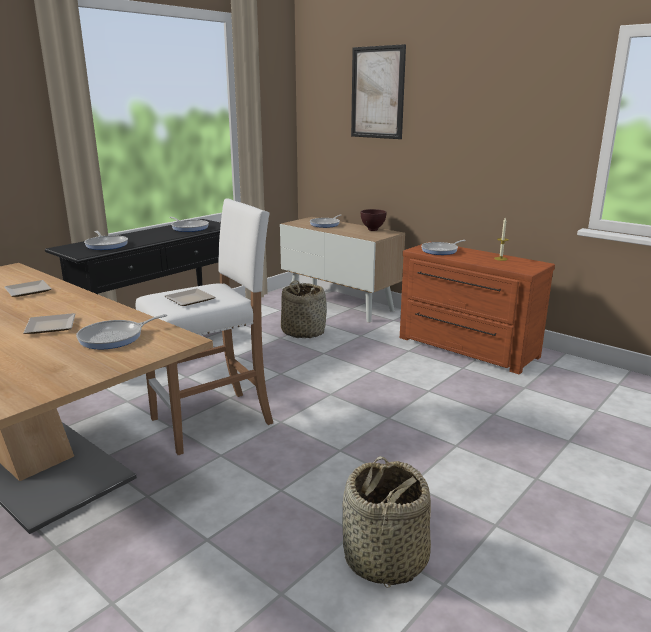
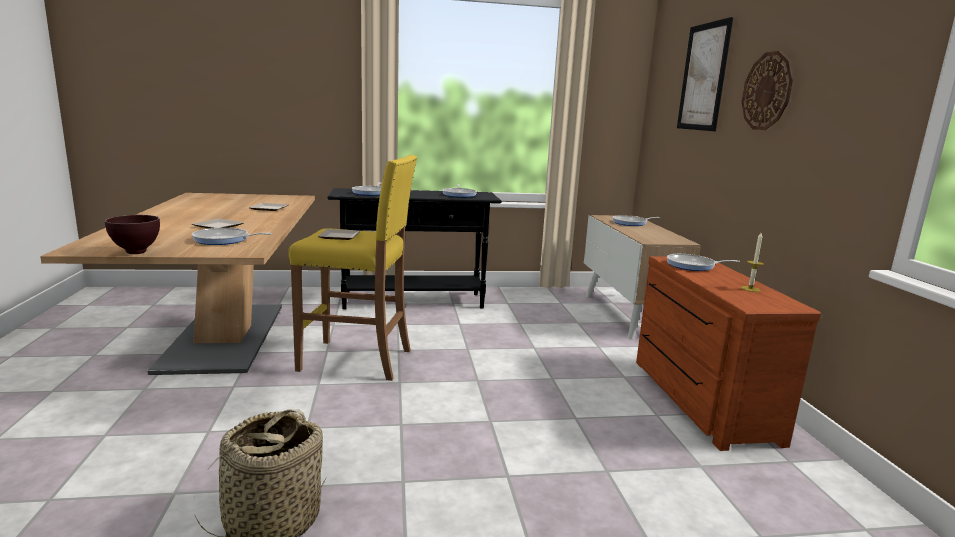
camera: 40 degrees right, 5 degrees down
white stool [135,198,273,455] -> yellow stool [288,155,417,381]
basket [281,280,327,338] -> none
brown bowl [361,209,387,231] -> brown bowl moved to [105,215,160,254]
none -> wall clock [742,51,793,130]

